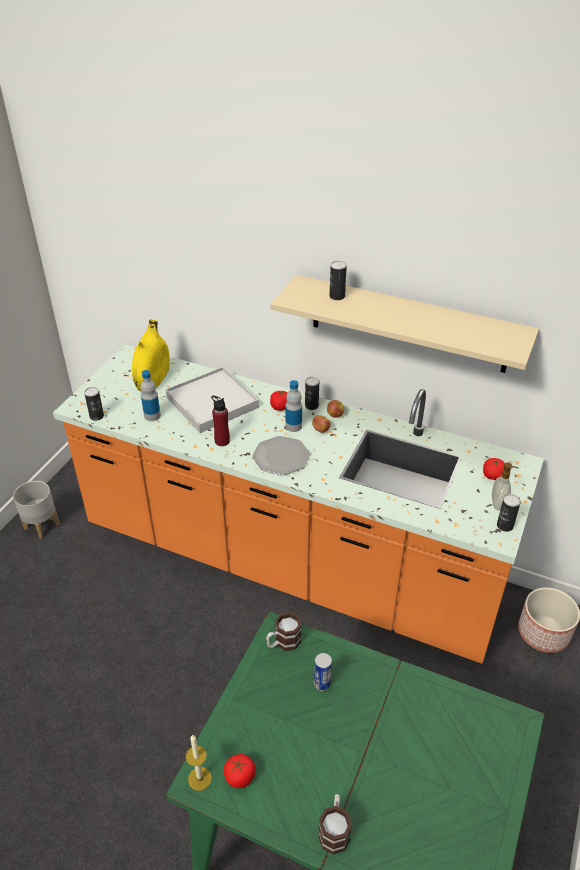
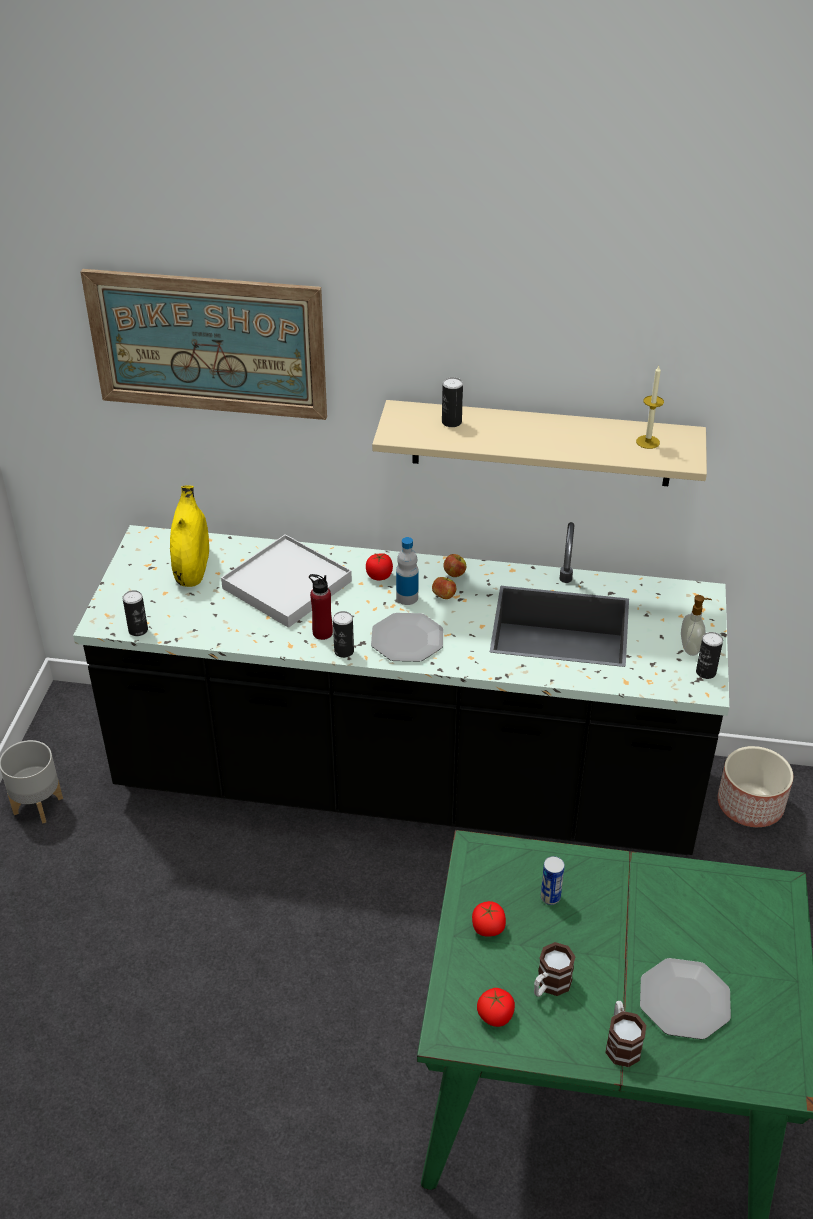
camera: 15 degrees left, 0 degrees up
orange counter [53,345,544,664] -> black counter [73,522,729,855]
bottle [140,370,161,421] -> none
candle [186,735,212,791] -> candle moved to [636,366,664,449]
mug [266,612,301,651] -> mug moved to [534,942,576,997]
can [305,377,319,410] -> can moved to [333,611,354,658]
tomato [483,458,505,480] -> tomato moved to [472,901,506,937]
none -> picture [80,269,327,420]
none -> plate [640,958,731,1040]

